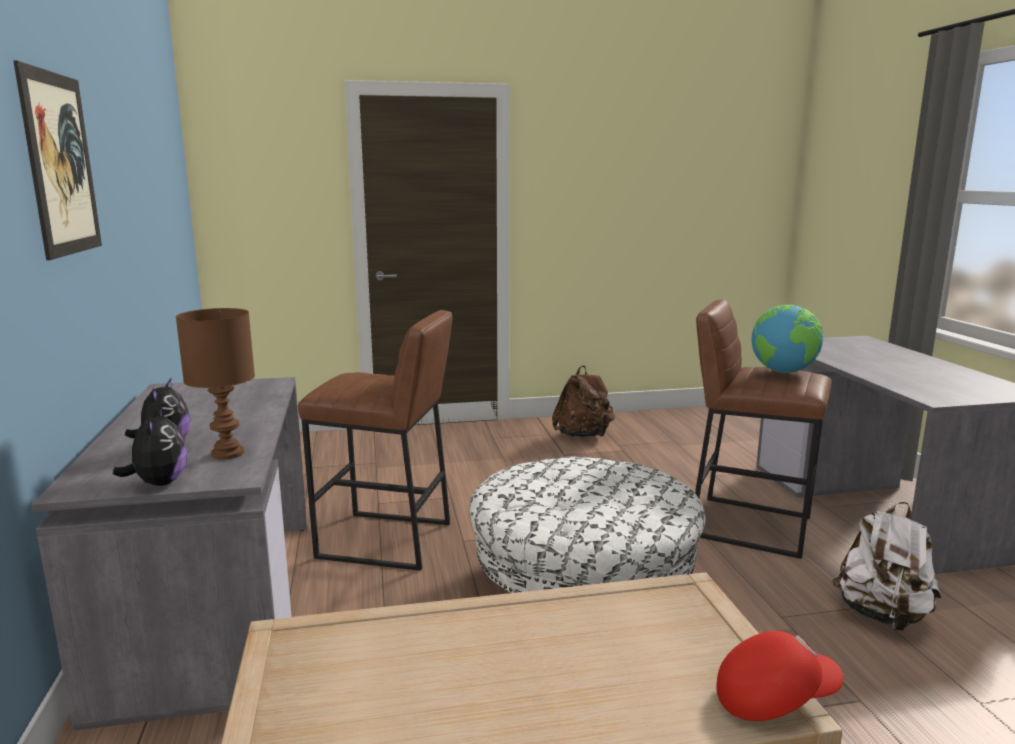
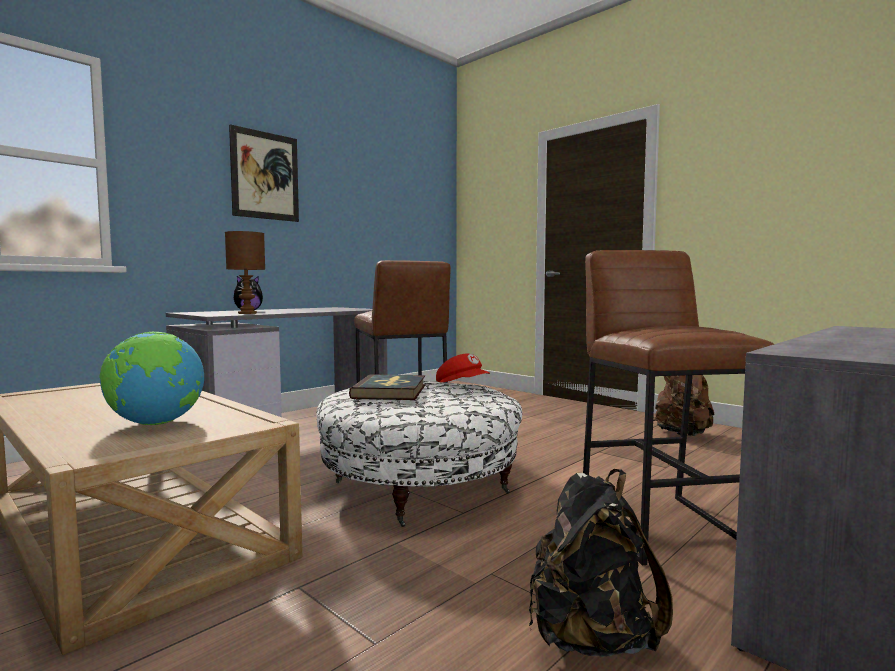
camera: 55 degrees right, 10 degrees down
plush toy [113,404,187,486] -> none
red cap [716,631,843,721] -> red cap moved to [436,354,490,382]
globe [752,305,823,373] -> globe moved to [99,332,204,425]
white backpack [832,502,941,631] -> black backpack [529,469,673,657]
none -> book [349,374,425,400]

